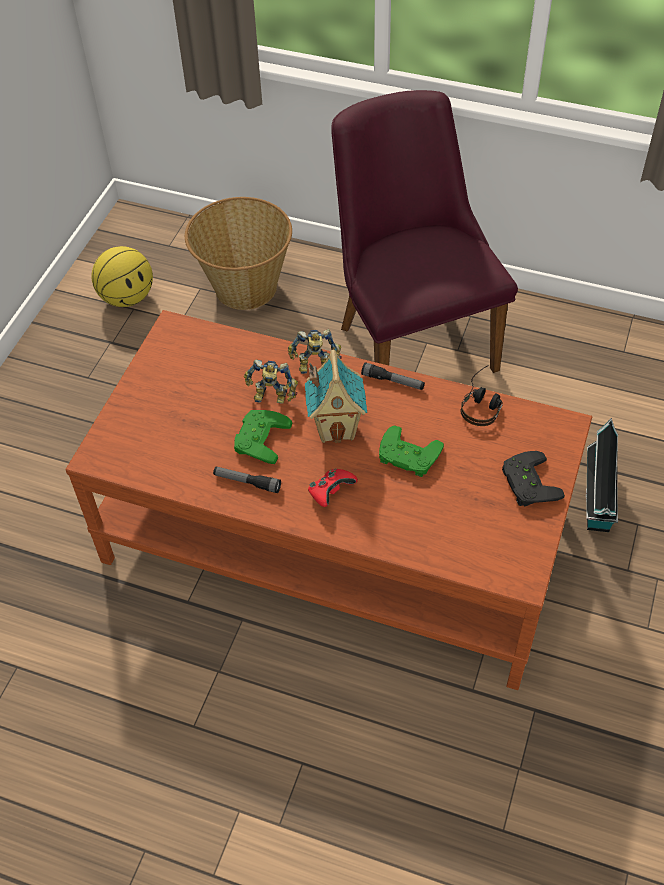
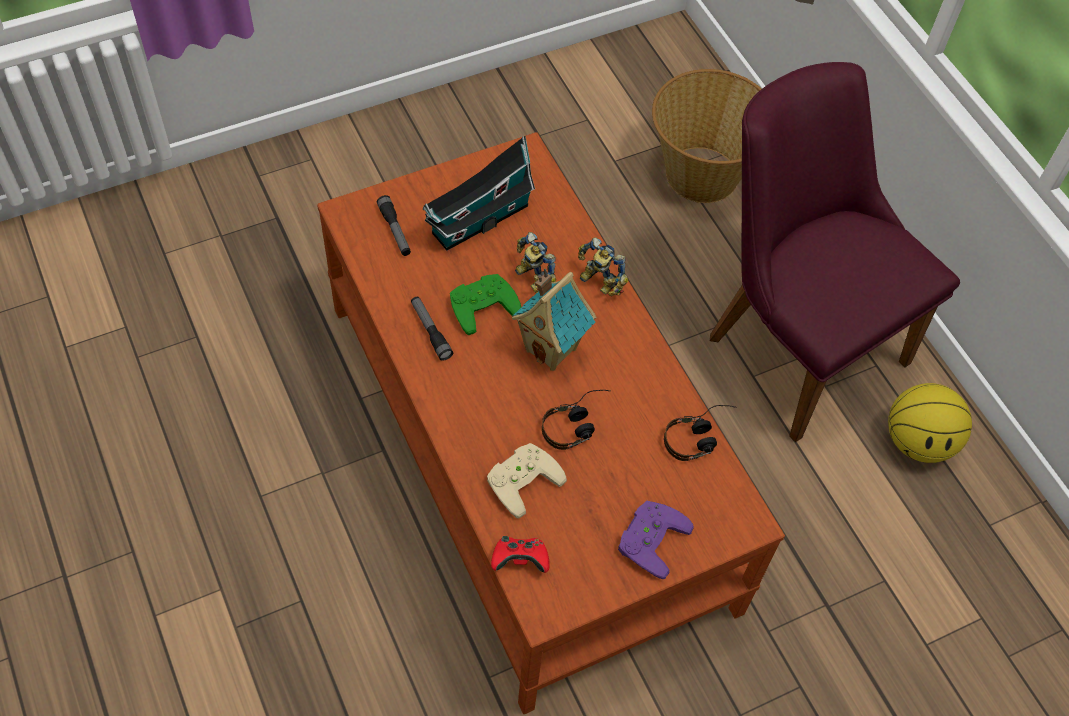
camera: 40 degrees right, 5 degrees up
basketball [91,246,153,307] -> basketball moved to [888,383,972,463]
red game controller [308,469,358,507] -> red game controller moved to [491,536,550,573]
purple chair [332,90,518,373] -> purple chair turned 60 degrees counterclockwise [710,62,960,443]
flashlight [361,362,425,390] -> flashlight moved to [377,195,411,256]
green game controller [379,426,444,477] -> headphones [542,390,610,450]
black game controller [502,451,565,506] -> purple game controller [618,501,694,579]
toy house [586,418,618,532] -> toy house moved to [423,136,535,250]
none -> beige game controller [487,443,567,518]

